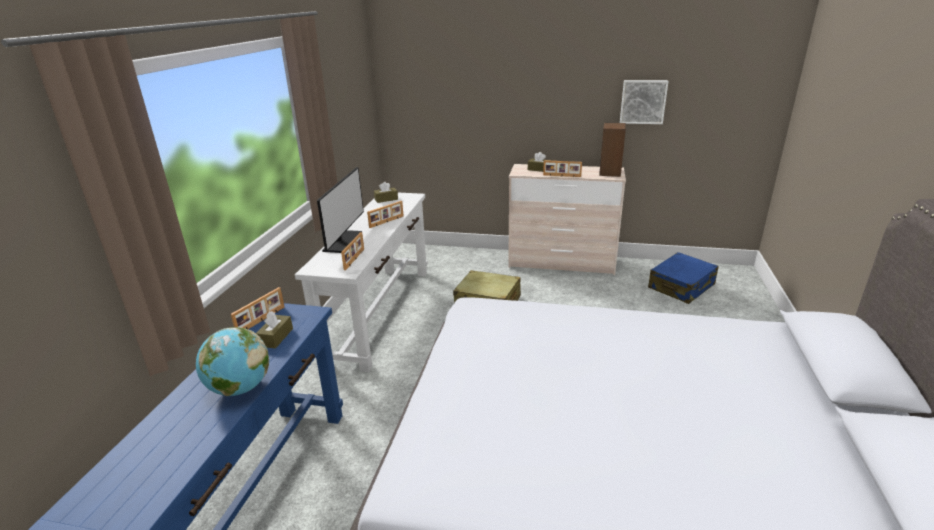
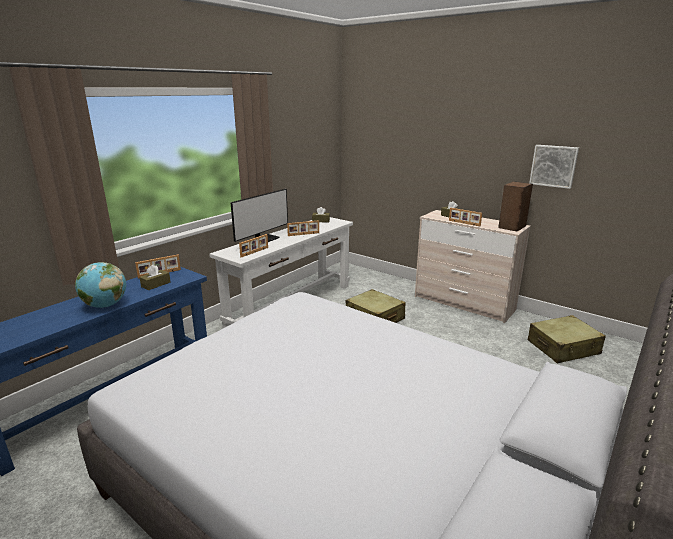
camera: 25 degrees right, 5 degrees down
blue suitcase [648,252,719,304] -> beige suitcase [528,315,606,363]

